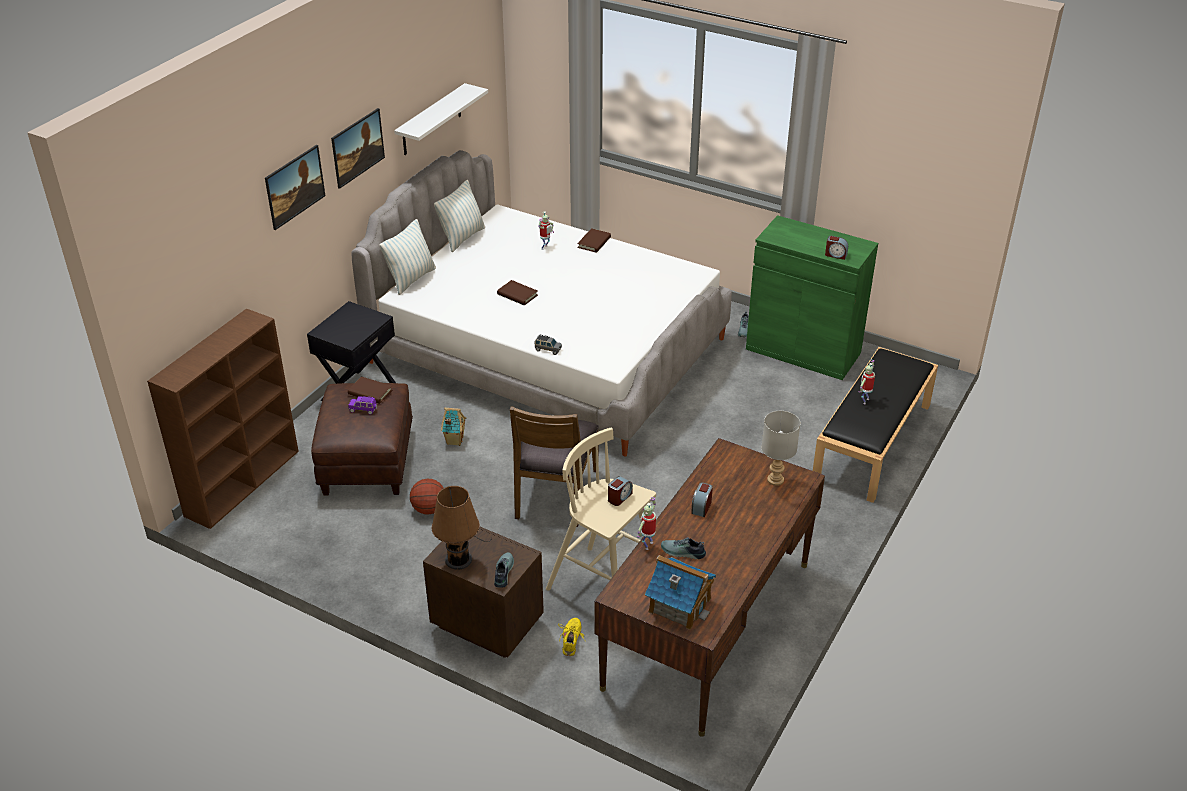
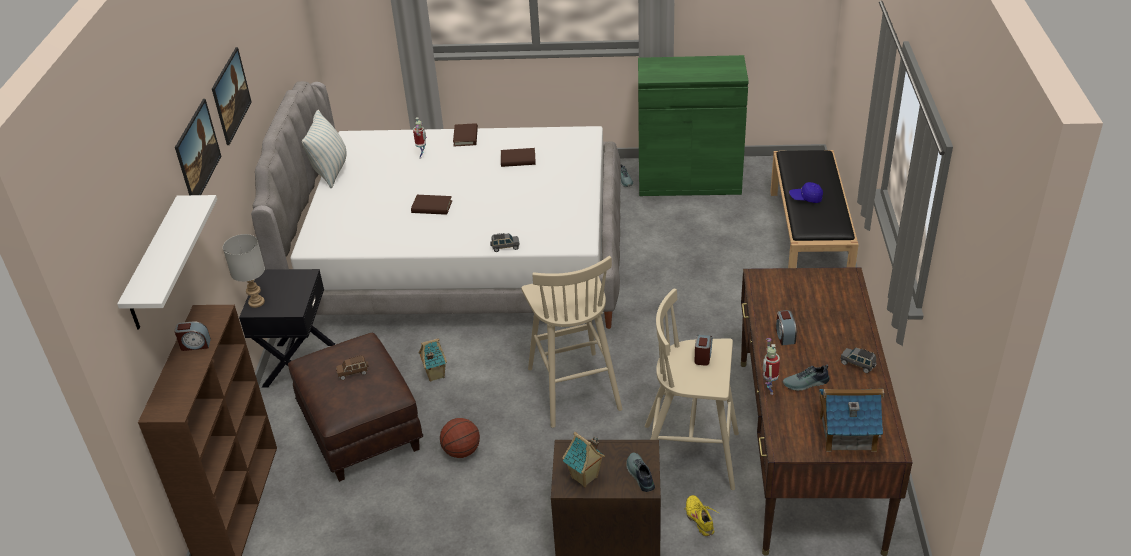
camera: 25 degrees left, 0 degrees up
brown book [348,377,392,404] -> brown book moved to [501,148,536,167]
purple toy car [348,396,377,414] -> brown toy car [336,355,369,380]
pillow [379,219,436,295] -> none
white shelf [394,83,488,155] -> white shelf moved to [117,195,217,330]
brown table lamp [432,486,492,570] -> toy house [562,432,605,488]
brown chair [510,407,599,527] -> beige stool [521,256,622,428]
grey table lamp [762,411,800,486] -> grey table lamp moved to [223,234,265,308]
alarm clock [825,236,848,260] -> alarm clock moved to [174,321,211,351]
toy robot [858,360,875,404] -> blue cap [789,182,823,203]
none -> grey toy car [840,347,877,373]

